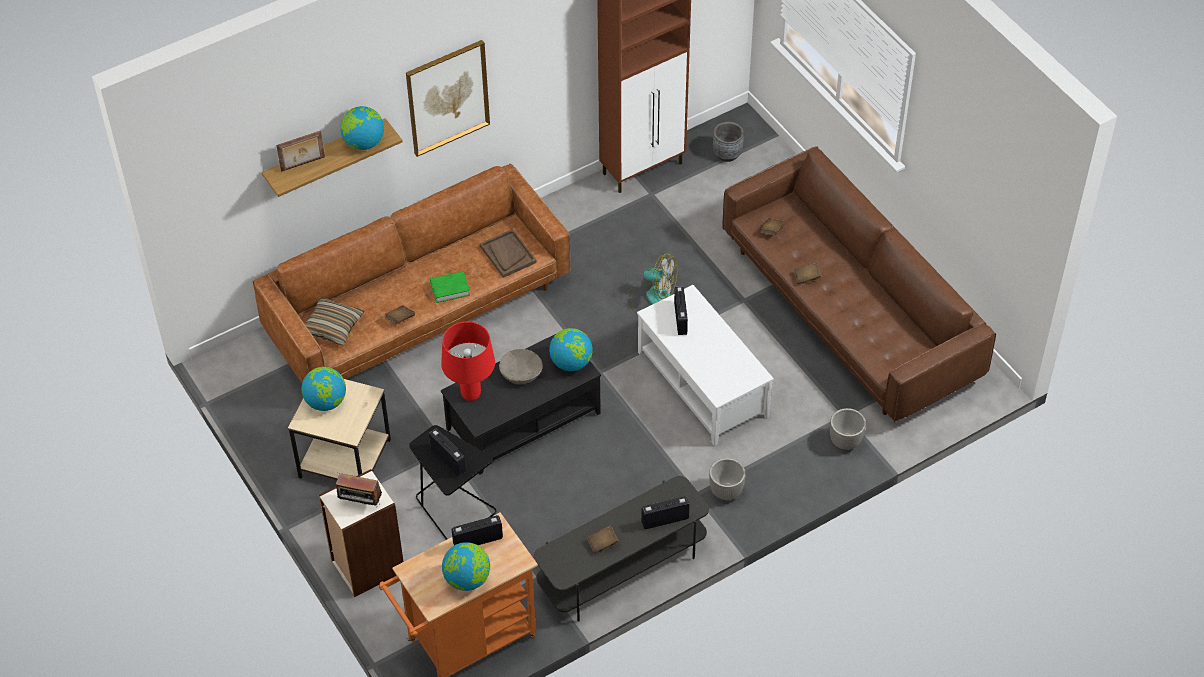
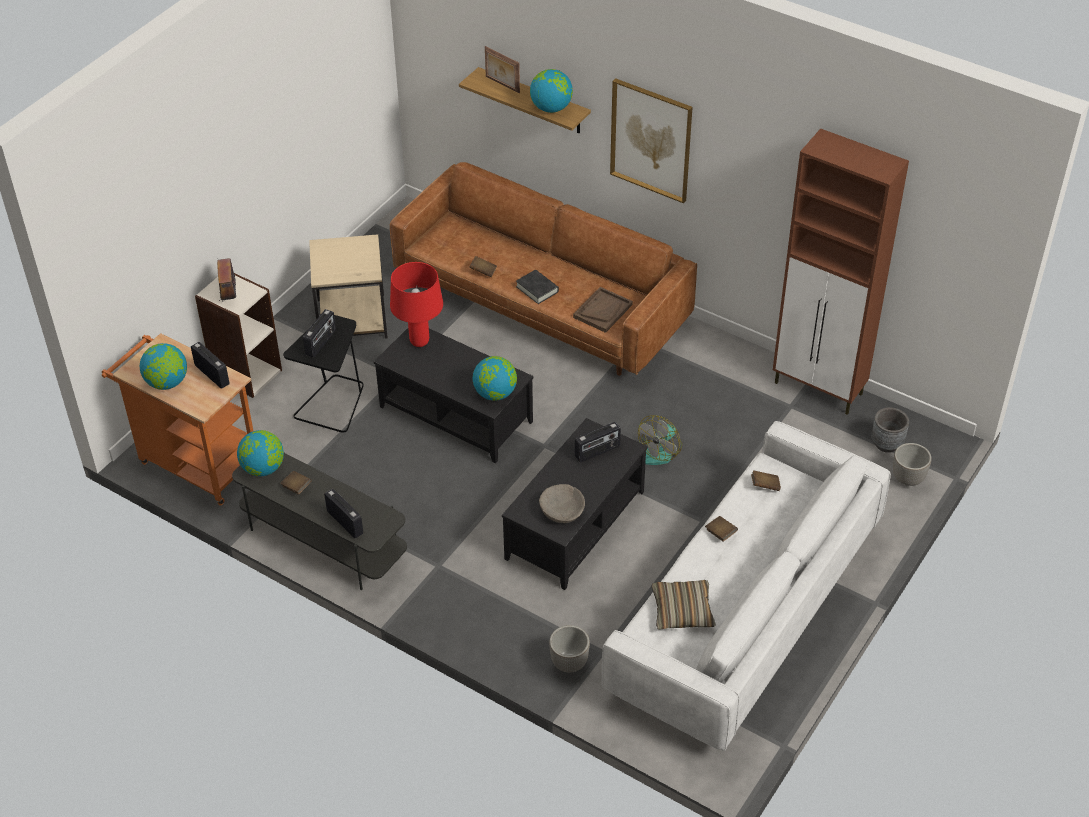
camera: 65 degrees right, 5 degrees down
globe [302,367,346,411] -> globe moved to [237,430,284,476]
pillow [304,298,365,345] -> pillow moved to [652,580,716,630]
green book [430,271,470,303] -> black book [516,270,559,304]
beige bowl [499,349,543,384] -> beige bowl moved to [539,484,585,523]
fan [629,253,677,315] -> fan turned 45 degrees clockwise [638,415,682,465]
white coffee table [637,285,774,446] -> black coffee table [502,418,648,590]
planter [709,458,746,500] -> planter moved to [893,443,932,486]
brown sofa [722,146,996,422] -> white sofa [602,421,891,751]

